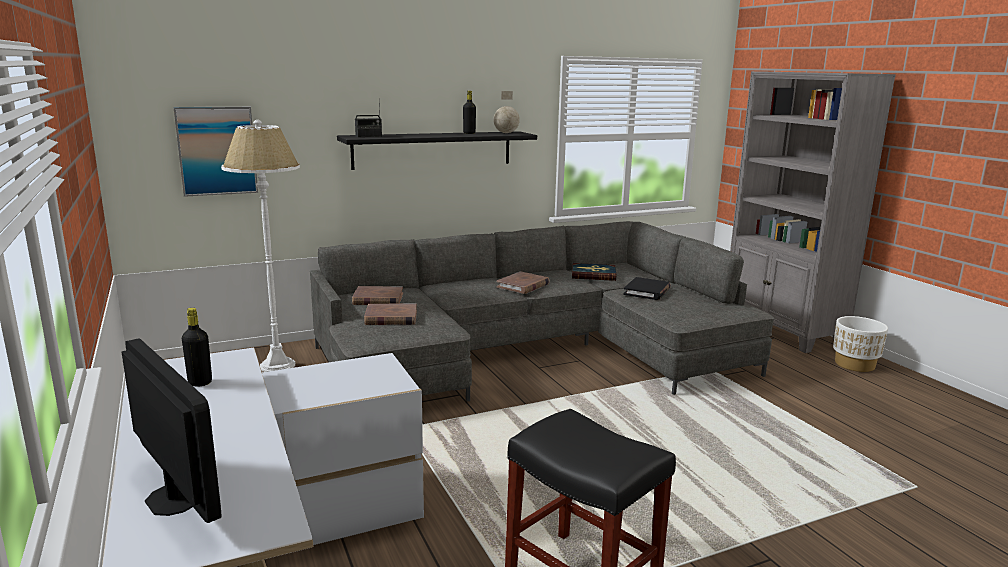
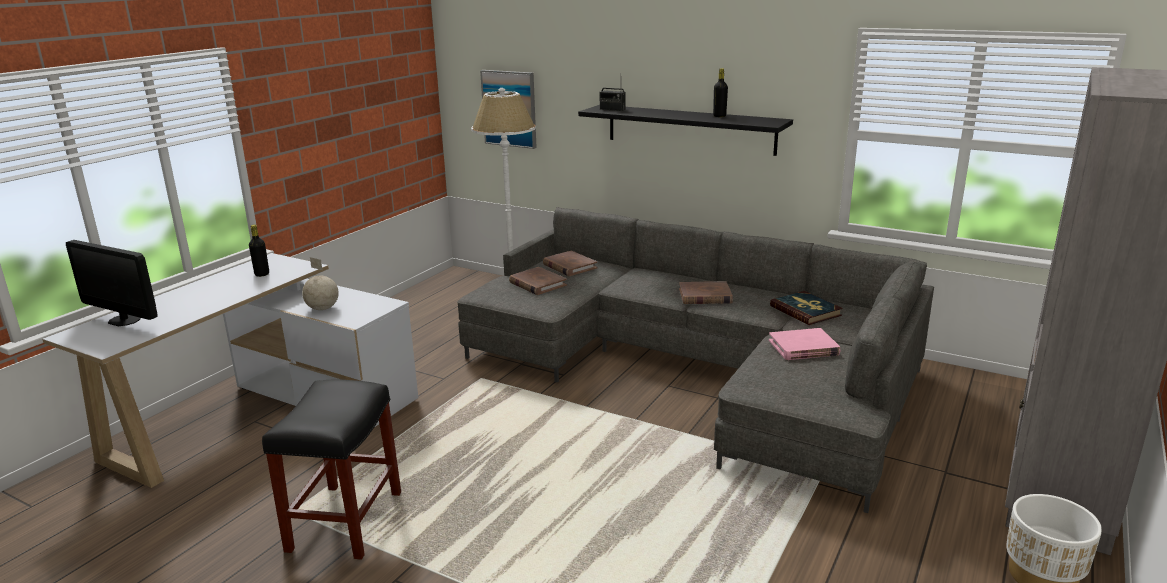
camera: 55 degrees right, 5 degrees up
monitor [121,338,221,523] -> monitor turned 105 degrees clockwise [66,240,158,326]
globe [493,91,520,133] -> globe moved to [302,257,339,310]
black book [623,277,671,300] -> pink book [769,328,840,360]

